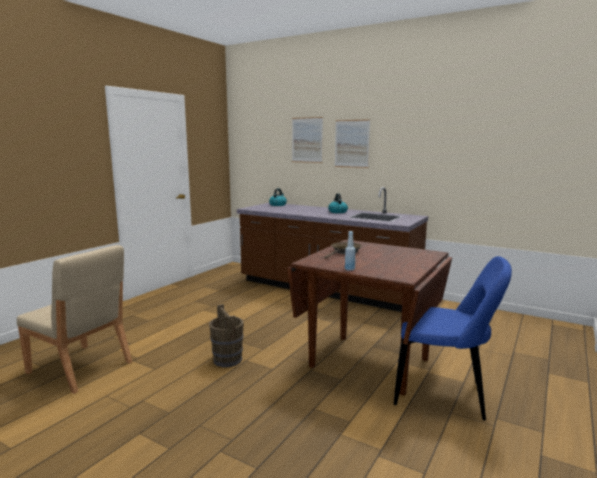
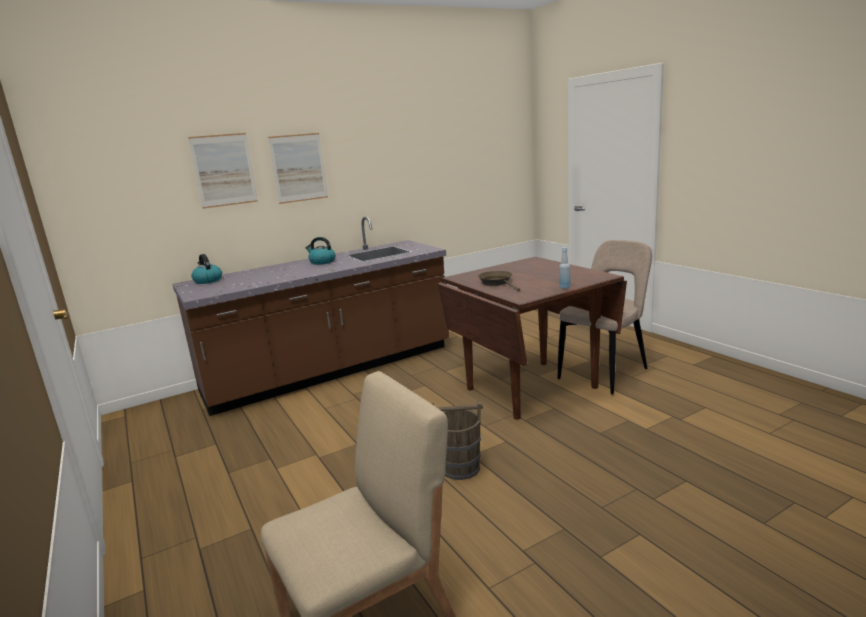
camera: 60 degrees left, 5 degrees up
blue chair [394,256,512,421] -> beige chair [558,240,652,394]

